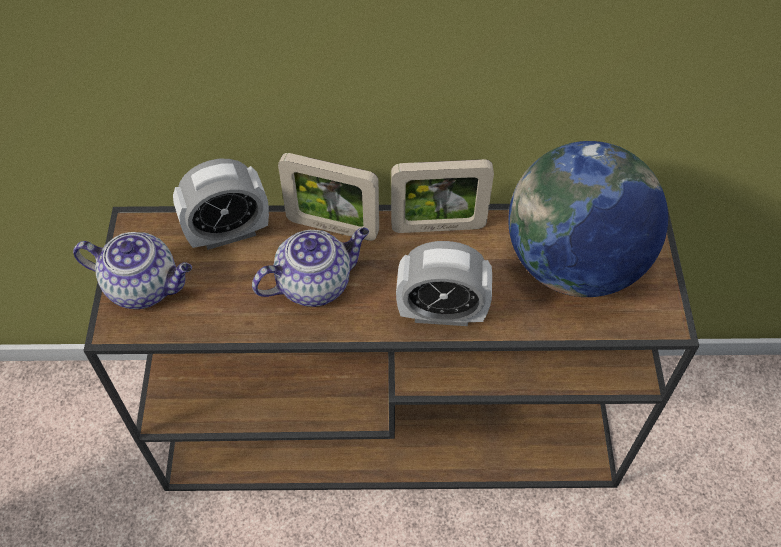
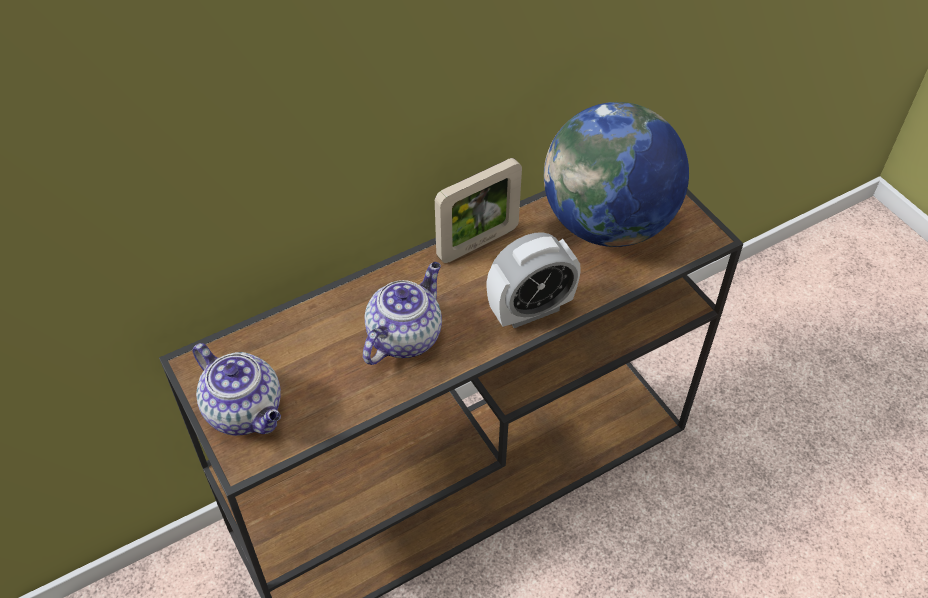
camera: 30 degrees left, 5 degrees down
teapot [73,232,192,309] -> teapot turned 60 degrees clockwise [193,343,281,436]
alarm clock [173,159,269,250] -> none
picture frame [278,153,379,241] -> none

